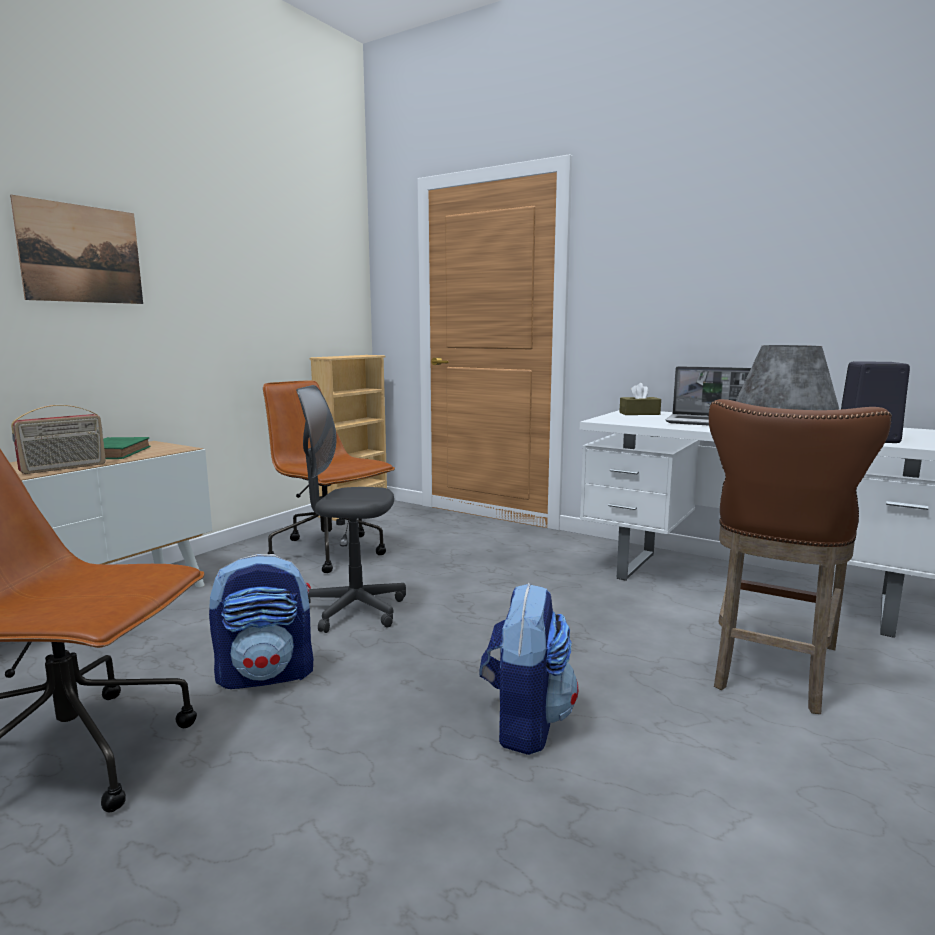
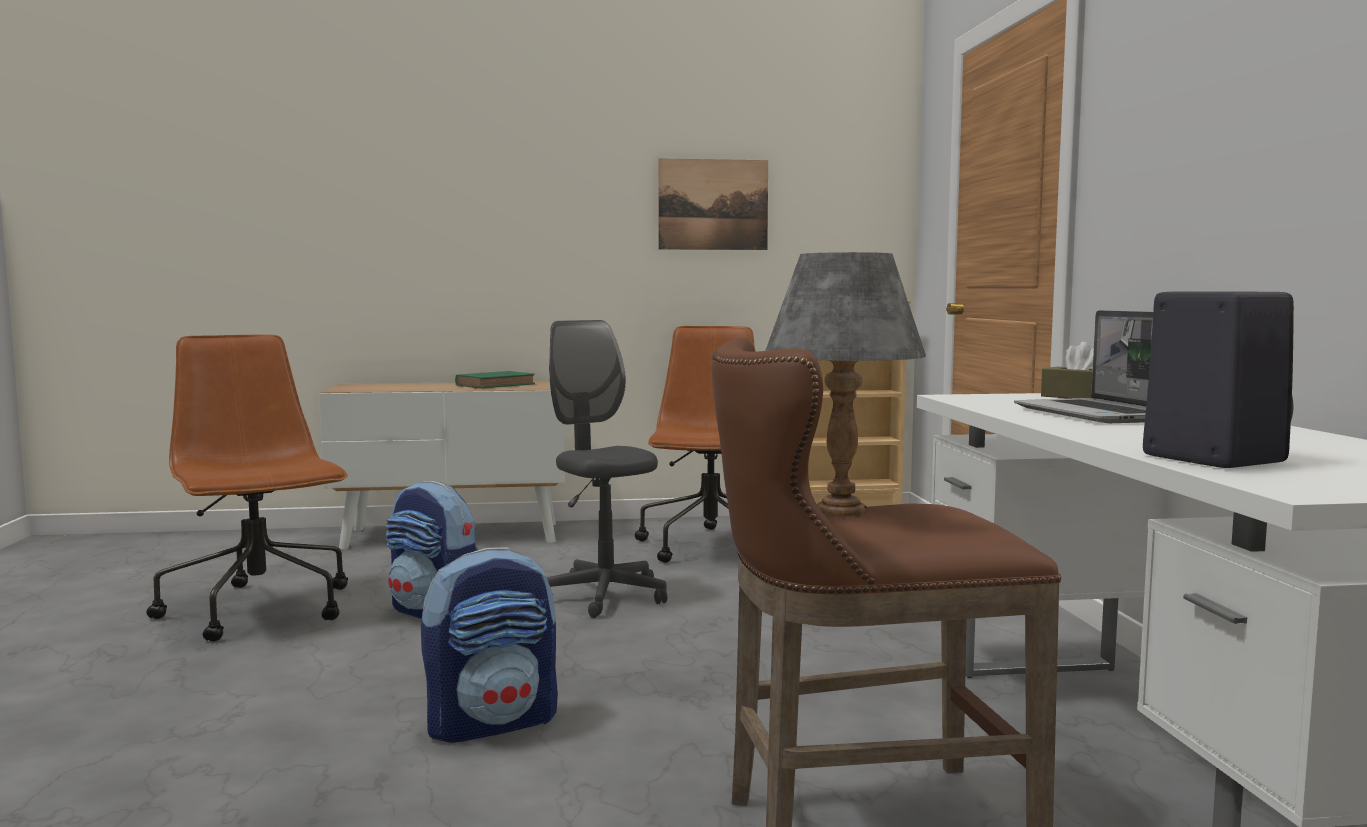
camera: 50 degrees right, 5 degrees down
picture [10,195,143,304] -> picture moved to [658,158,768,250]
radio [11,405,106,474] -> none

